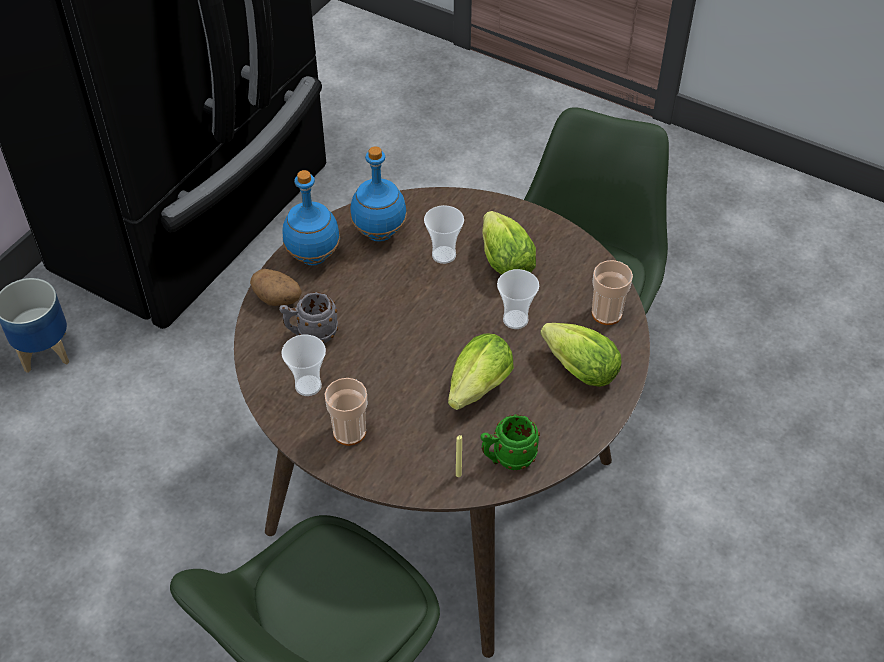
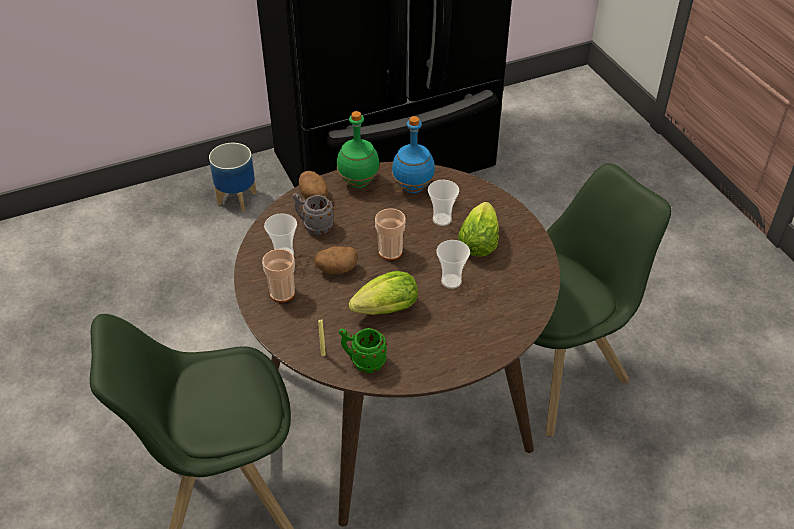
camera: 35 degrees right, 5 degrees down
blue bottle [282,170,340,266] -> green bottle [337,111,380,188]
lettuce [540,323,621,387] -> none
cup [592,260,633,325] -> cup moved to [375,208,406,260]
none -> potato [314,246,358,274]

